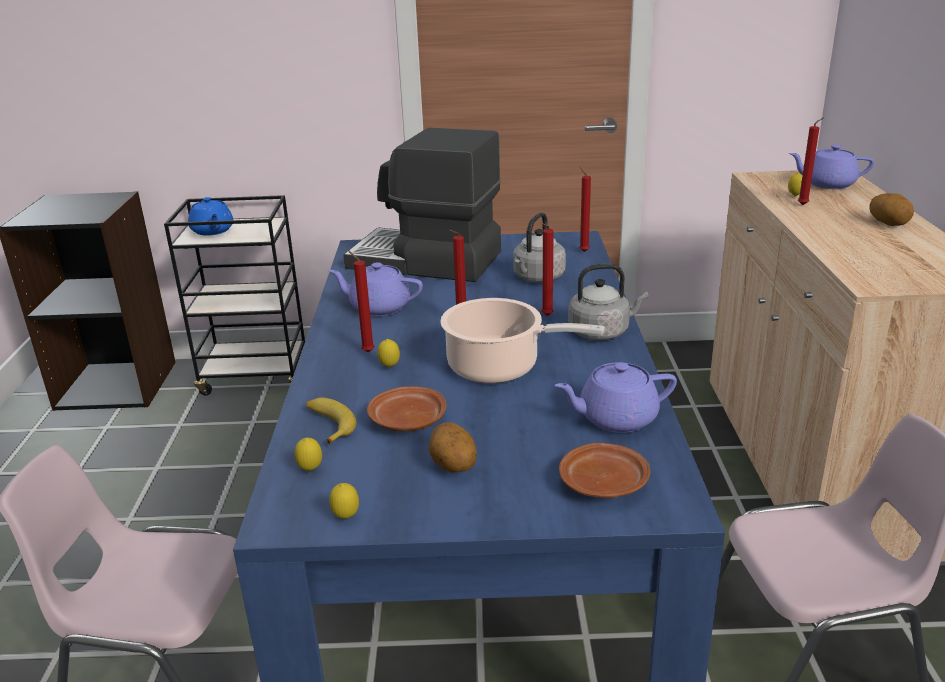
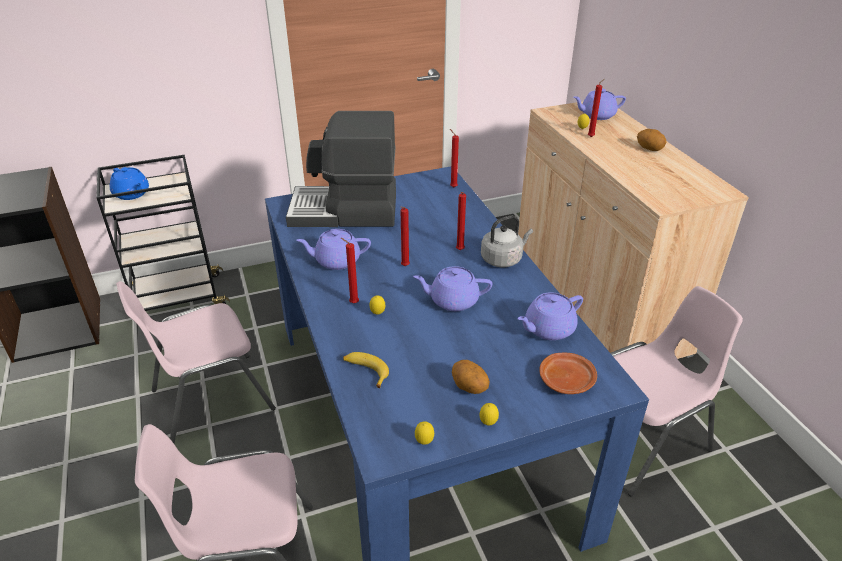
camera: 20 degrees left, 10 degrees up
lemon [294,438,322,471] -> lemon moved to [480,403,499,426]
brown plate [367,386,447,431] -> none
cooking pot [440,298,605,383] -> purple teapot [413,266,492,311]
grey kettle [513,213,566,283] -> none
none -> pink chair [116,281,276,444]

